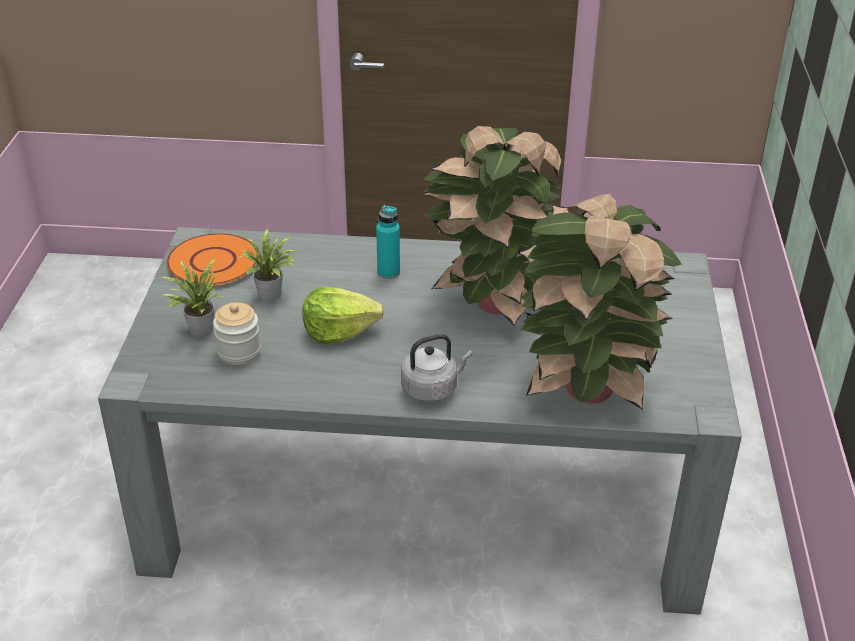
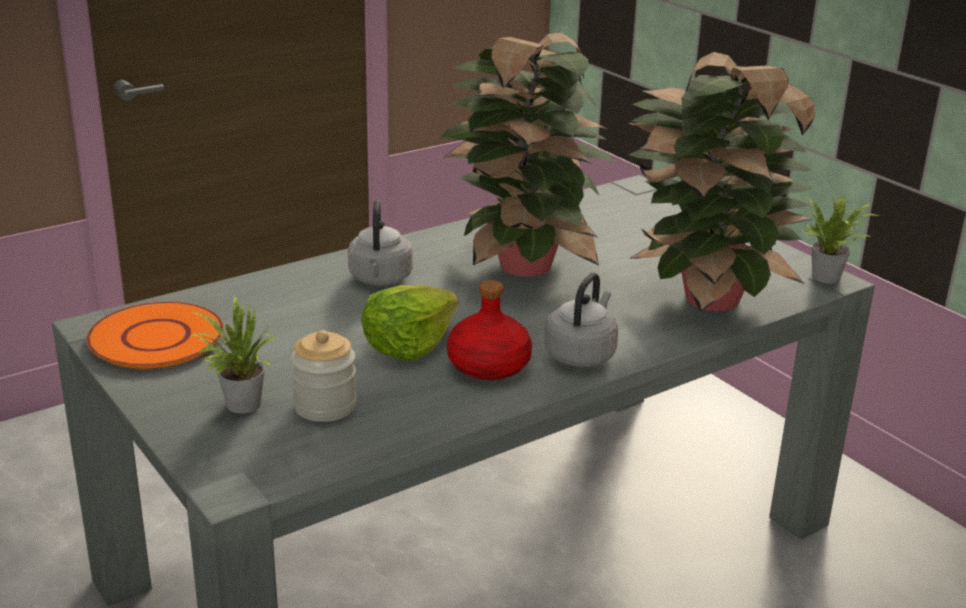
camera: 40 degrees left, 10 degrees down
potted plant [238,229,296,301] -> potted plant moved to [803,196,880,284]
turquoise bottle [376,205,400,279] -> grey kettle [348,200,413,286]
none -> red bottle [447,280,532,380]

